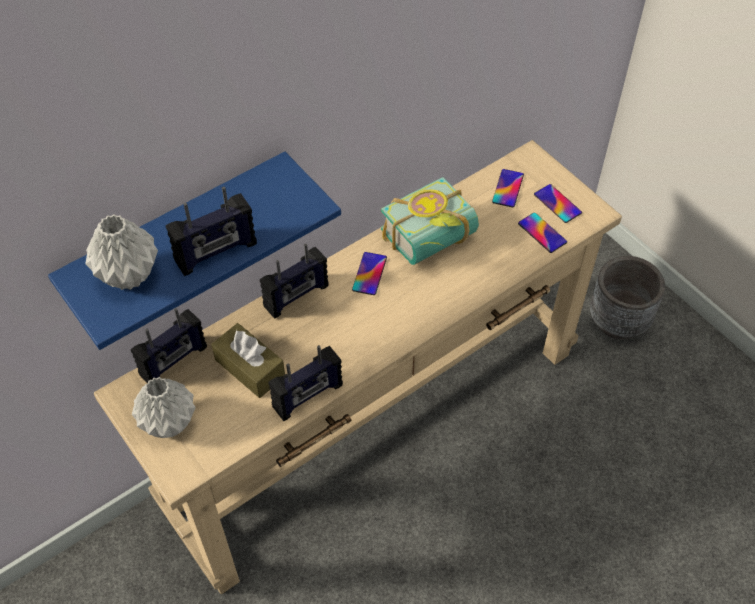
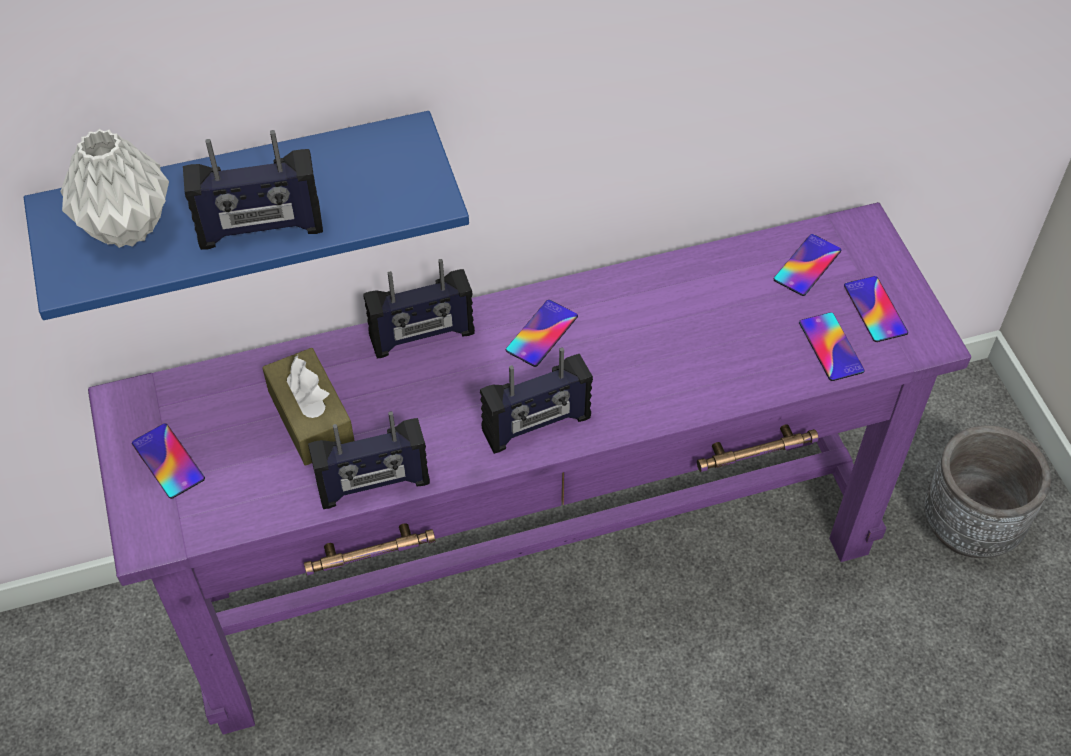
camera: 20 degrees right, 0 degrees up
beige console table [94,140,622,594] -> purple console table [88,202,971,734]
radio [131,308,207,383] -> radio moved to [480,347,593,454]
grey vase [132,377,196,438] -> phone [132,423,205,499]
book [381,177,479,265] -> none

